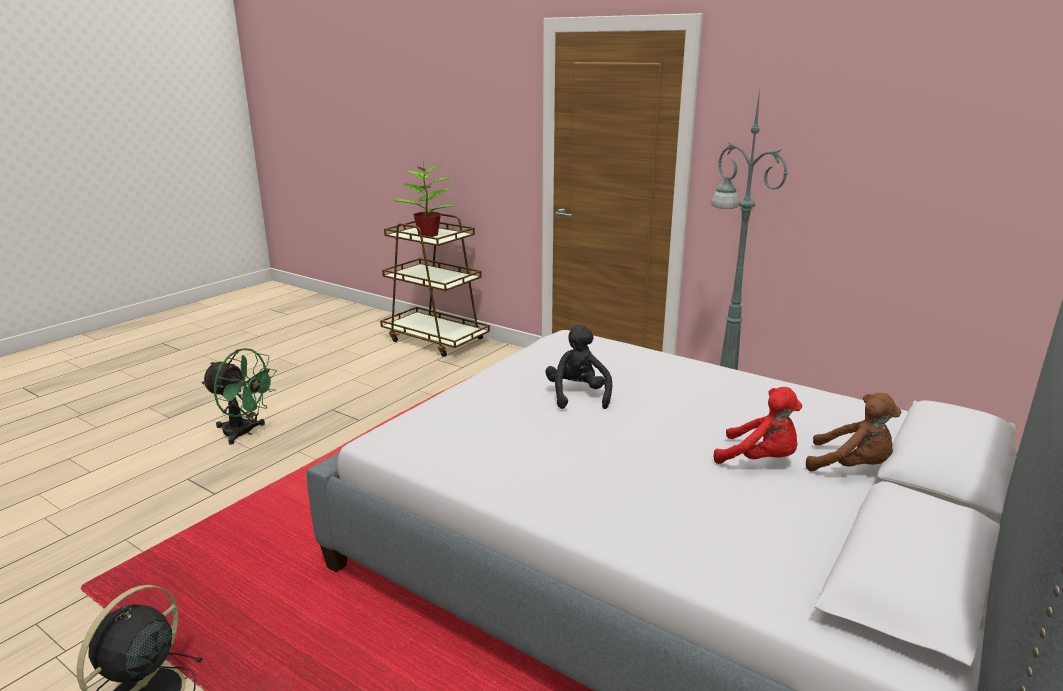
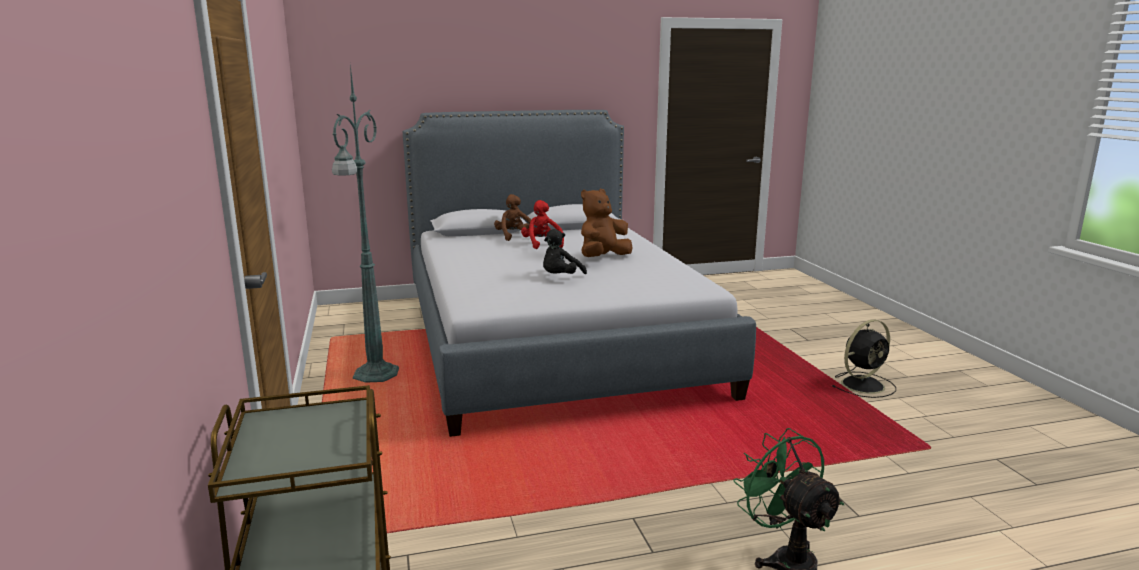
camera: 140 degrees left, 5 degrees down
potted plant [393,163,454,237] -> none
none -> brown plush toy [581,189,633,257]

